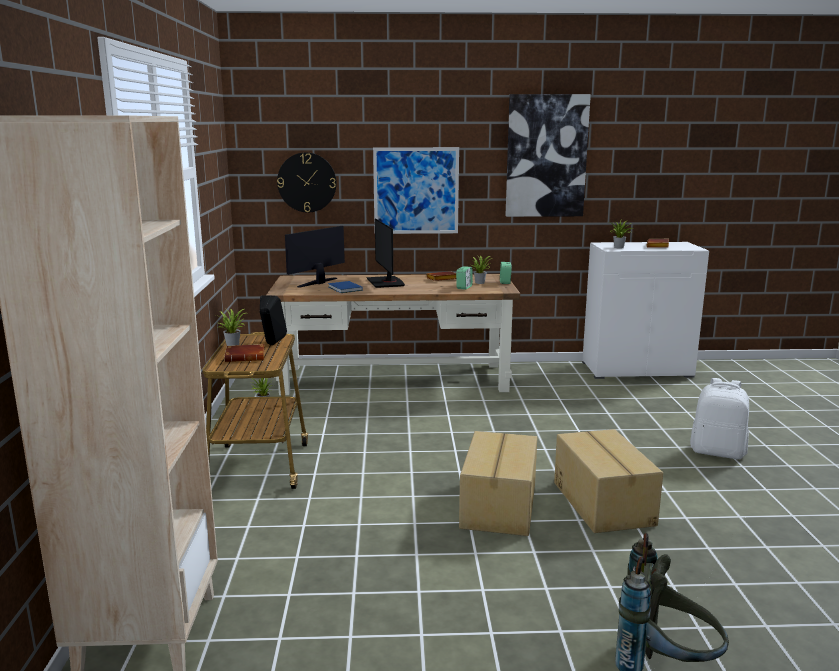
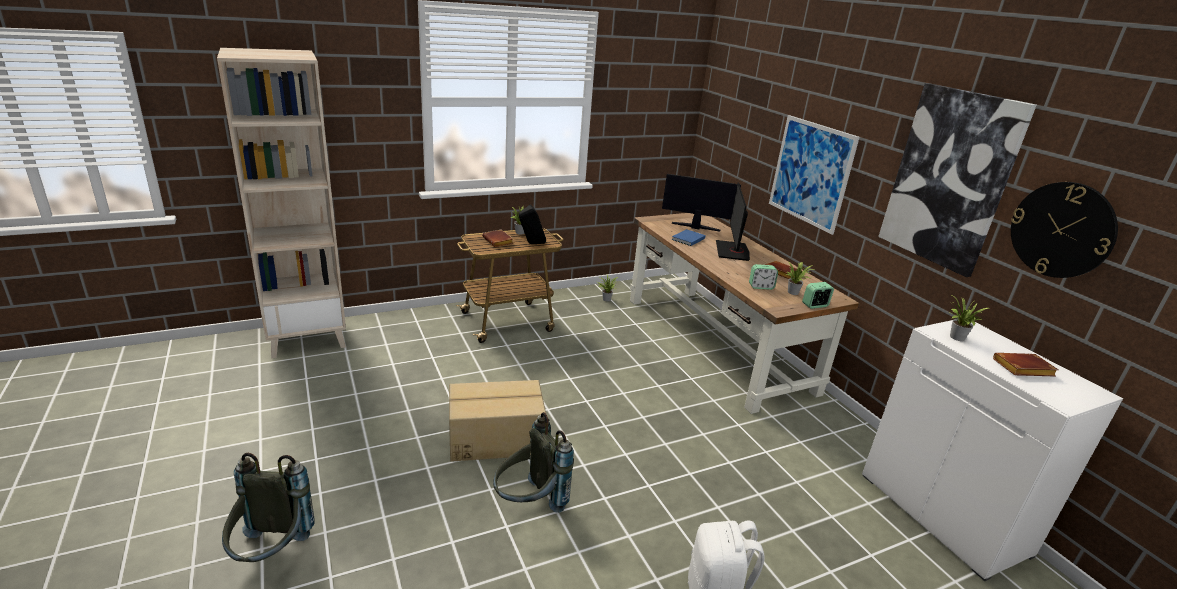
camera: 65 degrees right, 10 degrees up
wall clock [277,152,337,212] -> wall clock moved to [1011,182,1118,278]
monitor [366,218,405,288] -> monitor turned 45 degrees counterclockwise [716,182,750,261]
cardboard box [554,429,663,533] -> grey backpack [493,412,574,513]

